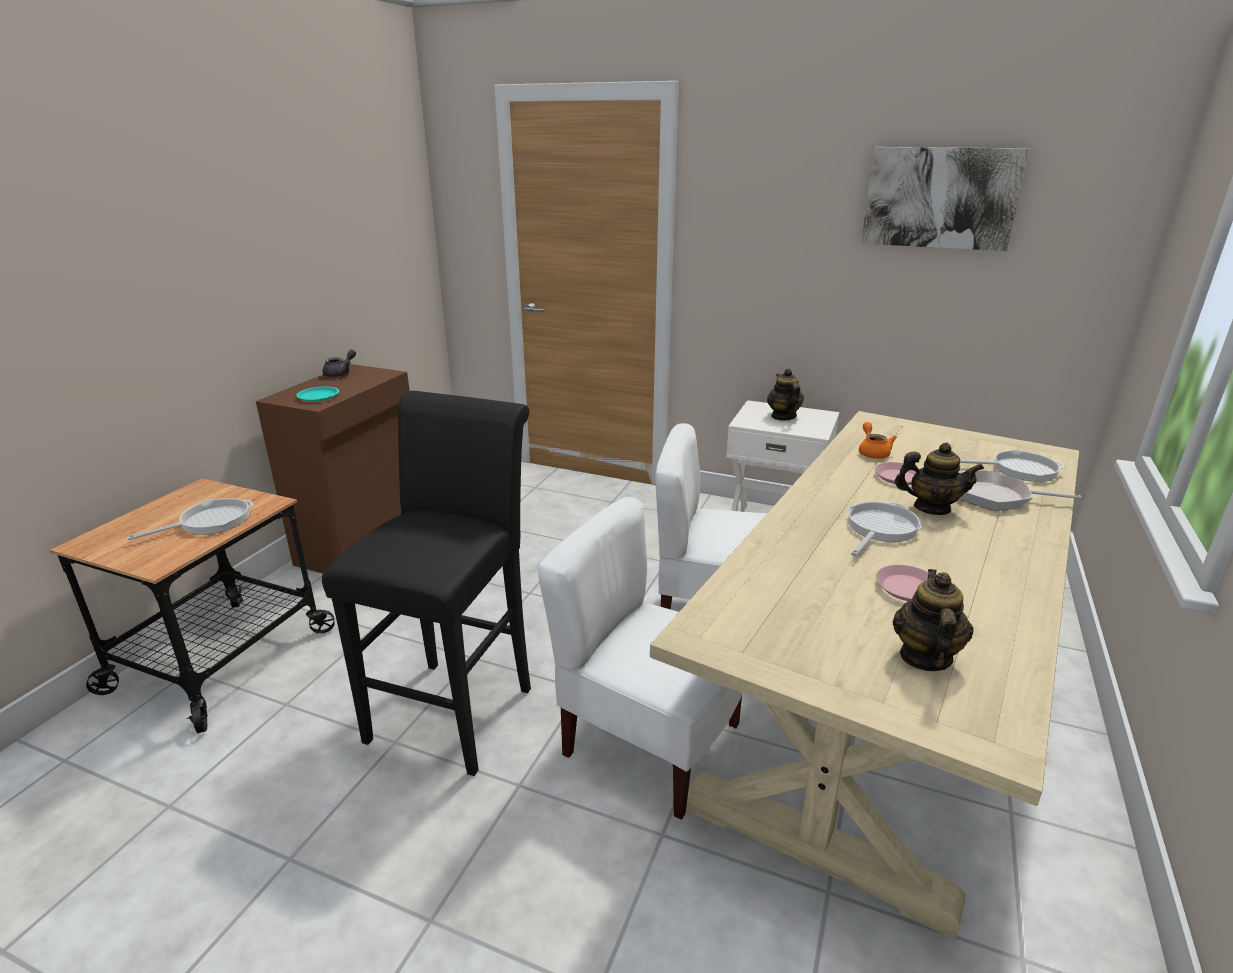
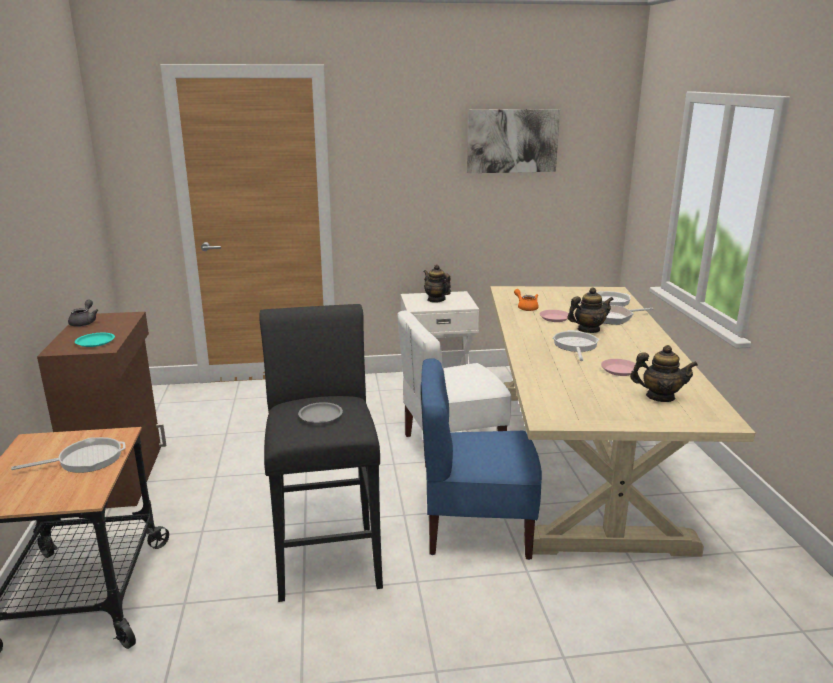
camera: 30 degrees left, 5 degrees down
frying pan [127,498,254,540] -> frying pan turned 45 degrees clockwise [11,437,126,473]
white chair [537,497,742,820] -> blue chair [421,358,542,560]
teapot [893,569,973,671] -> teapot turned 120 degrees clockwise [630,345,698,402]
none -> grey plate [298,402,343,423]

